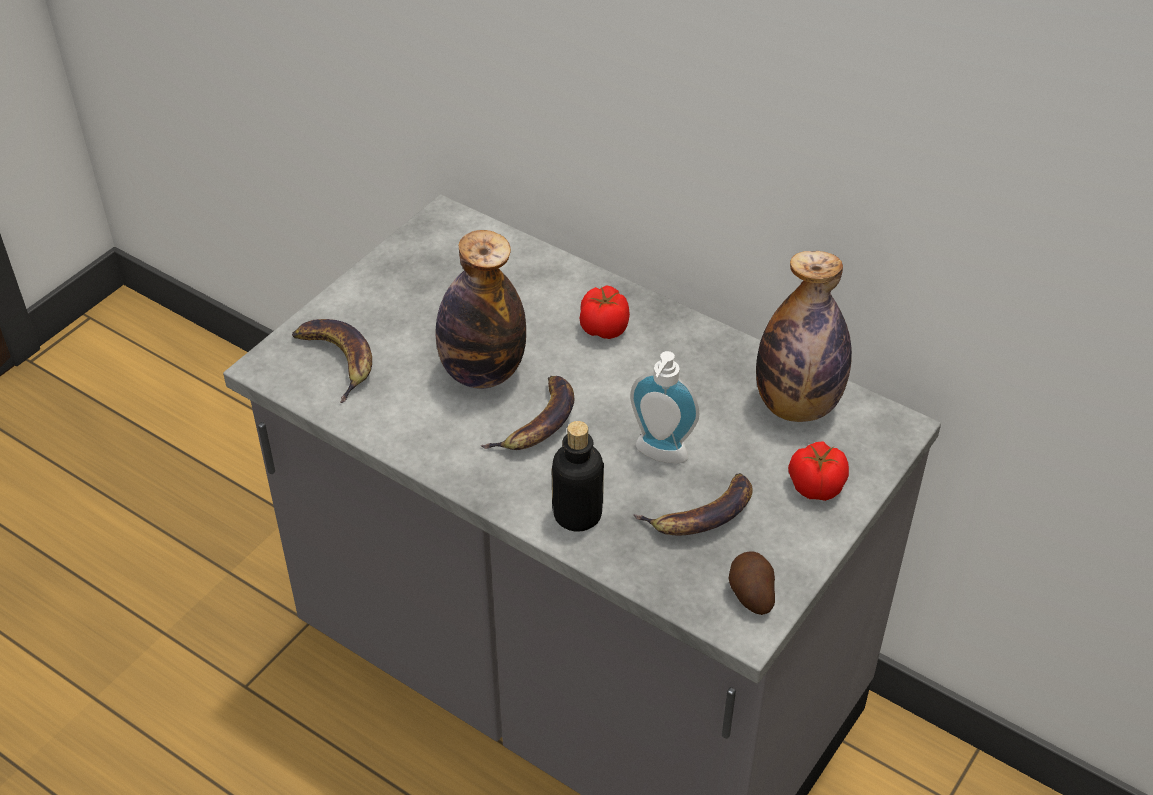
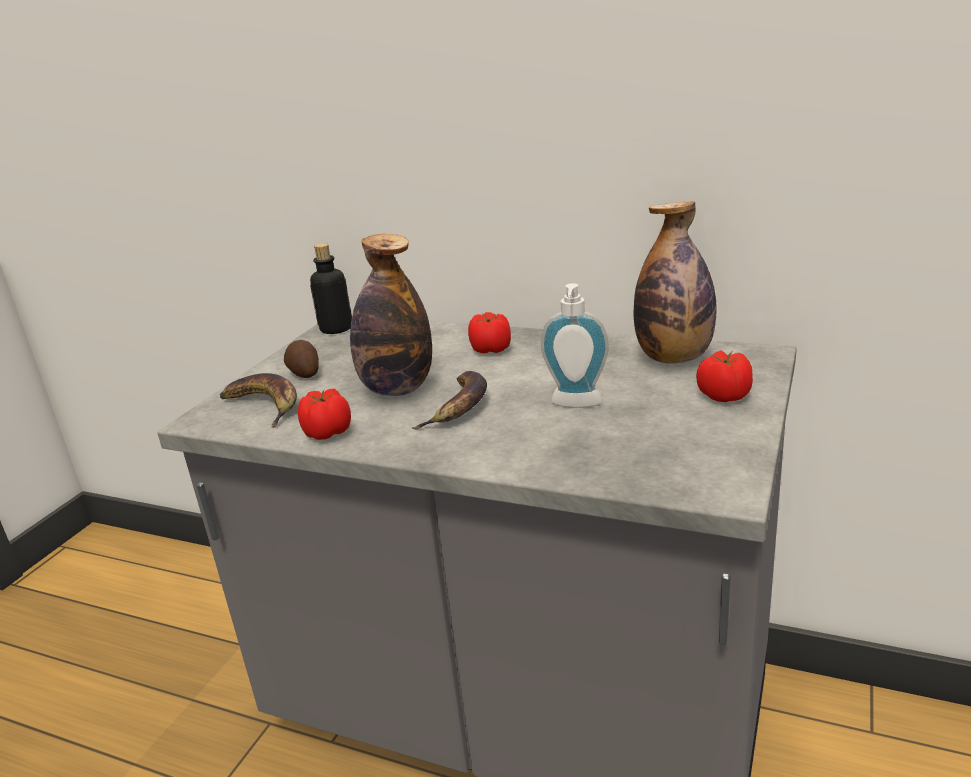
camera: 10 degrees left, 20 degrees down
bottle [552,421,604,532] -> bottle moved to [310,243,352,334]
banana [633,473,753,535] -> none
potato [729,551,775,615] -> potato moved to [284,340,319,378]
none -> tomato [298,389,351,440]

